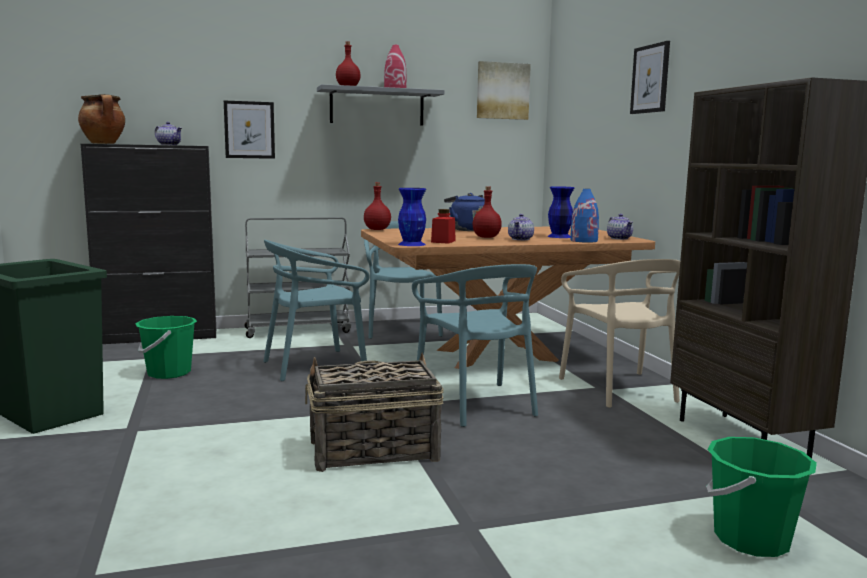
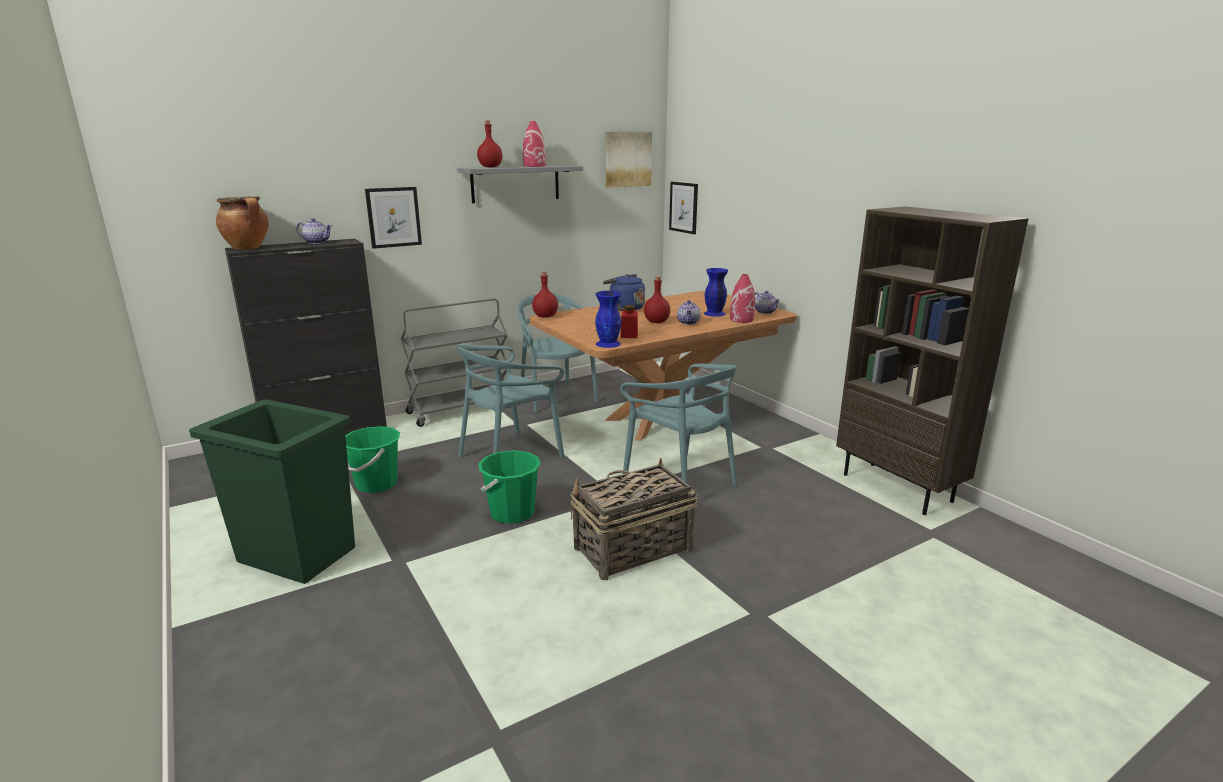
camera: 15 degrees left, 10 degrees up
beige chair [559,259,680,408] -> none
blue vase [570,189,599,243] -> red vase [730,274,755,323]
picture [630,41,670,114] -> picture moved to [669,182,698,234]
green bucket [706,437,817,557] -> green bucket moved to [478,450,541,524]

